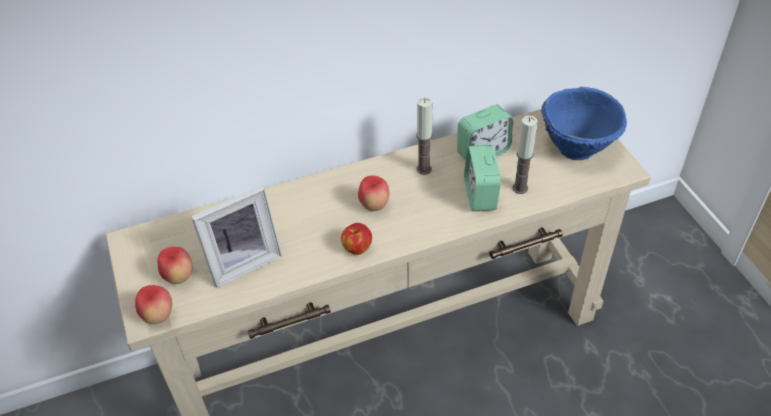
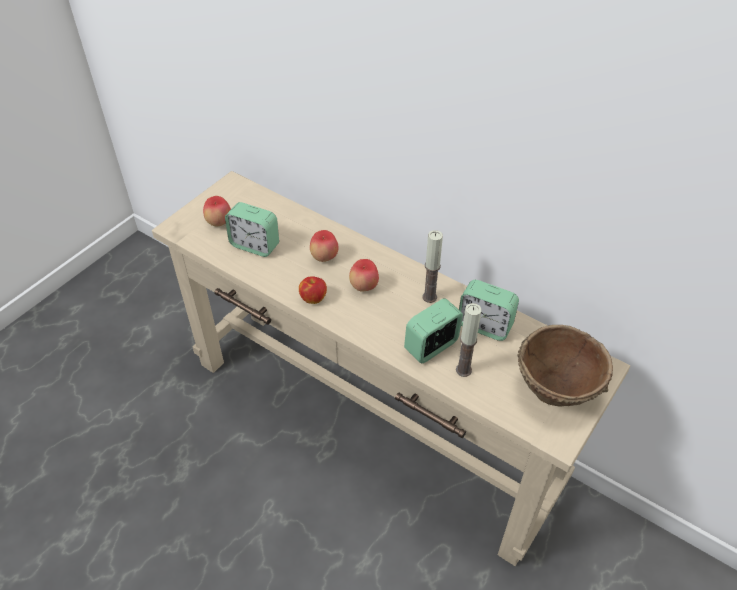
camera: 55 degrees right, 0 degrees up
apple [135,285,172,324] -> apple moved to [310,230,339,262]
picture frame [191,185,282,288] -> alarm clock [225,202,279,257]
blue bowl [541,87,627,160] -> brown bowl [518,325,613,407]

